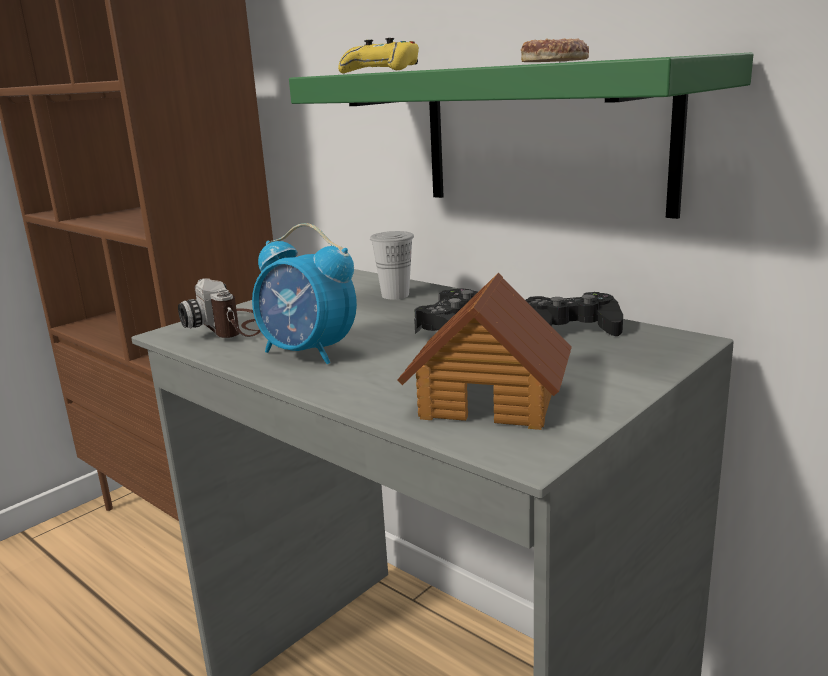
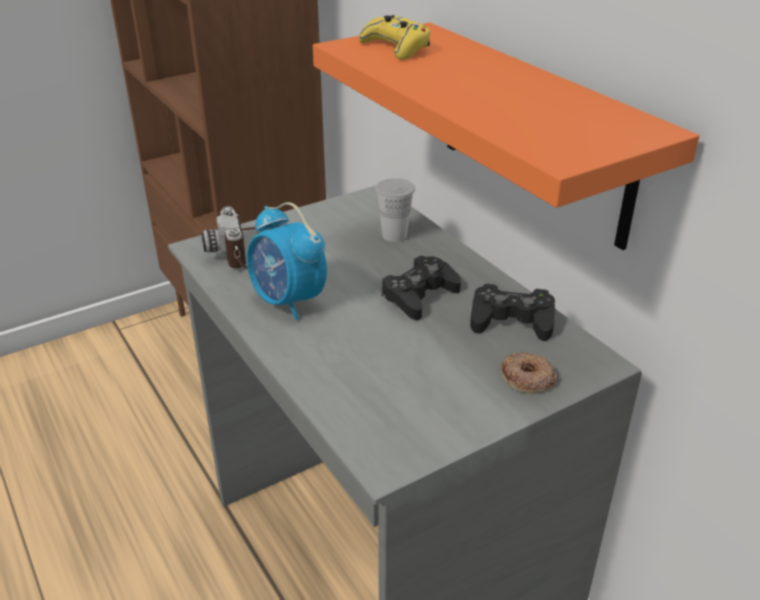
camera: 15 degrees right, 15 degrees up
green shelf [289,53,753,219] -> orange shelf [313,23,699,250]
toy house [397,273,572,430] -> none
donut [521,38,589,62] -> donut moved to [501,351,557,393]

